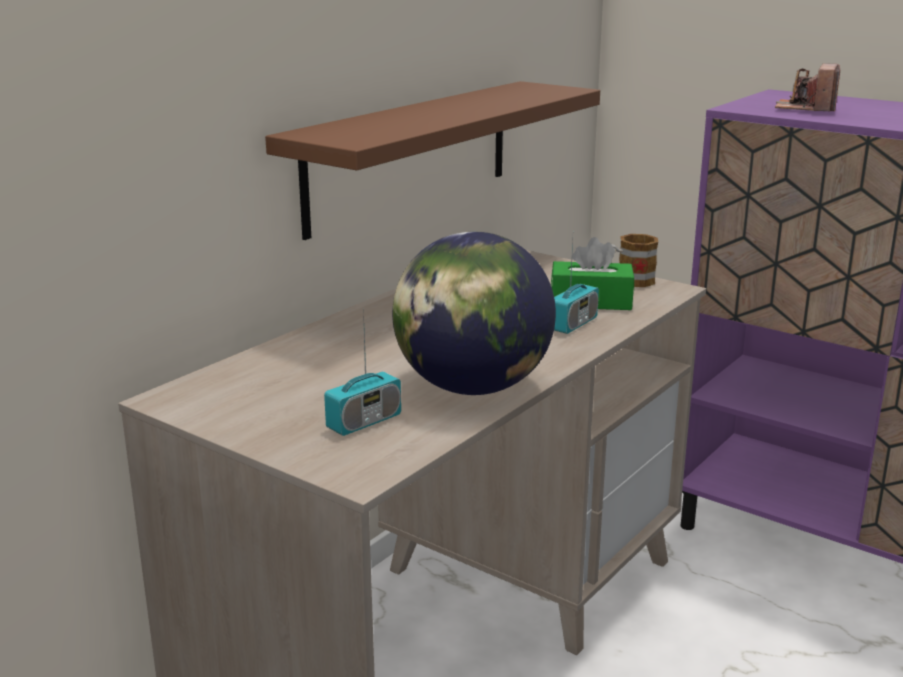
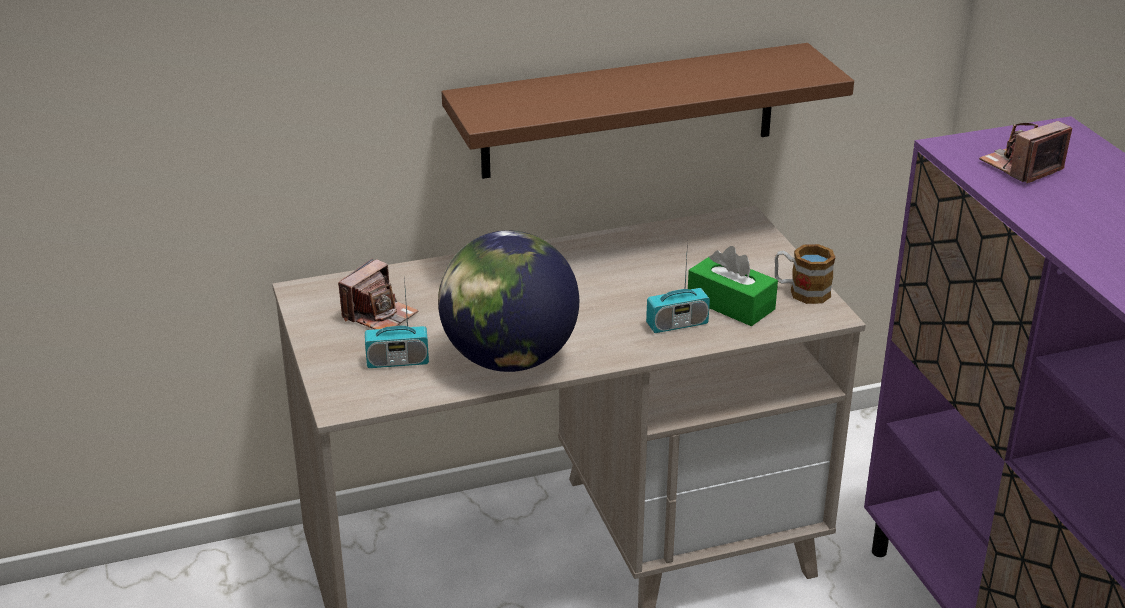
camera: 35 degrees right, 10 degrees up
none -> camera [338,258,419,329]

